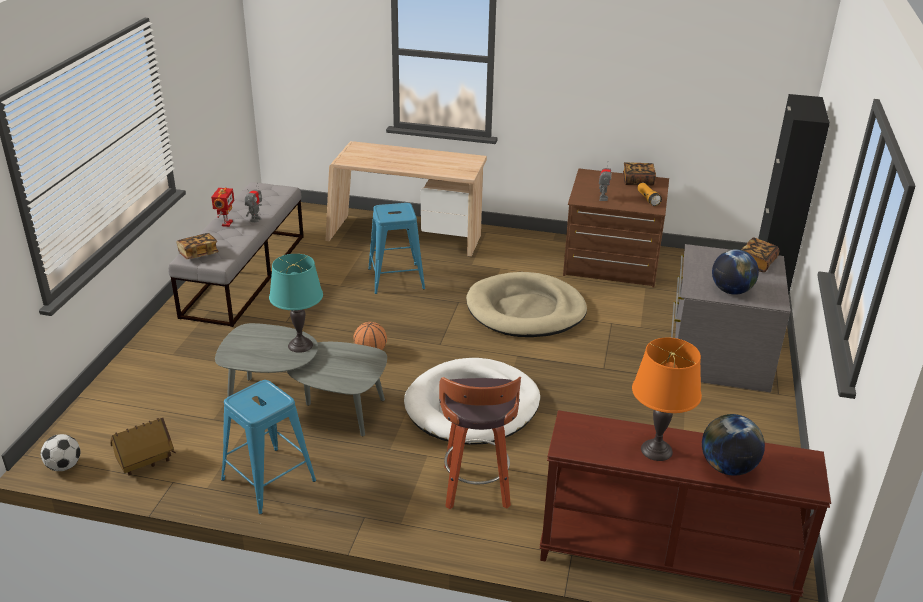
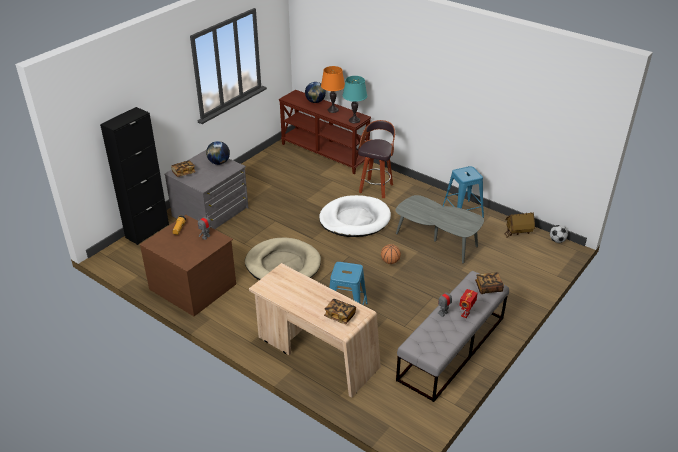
camera: 155 degrees left, 5 degrees up
turquoise table lamp [269,254,323,353] -> turquoise table lamp moved to [343,76,367,123]
book [623,162,656,185] -> book moved to [324,299,356,324]

